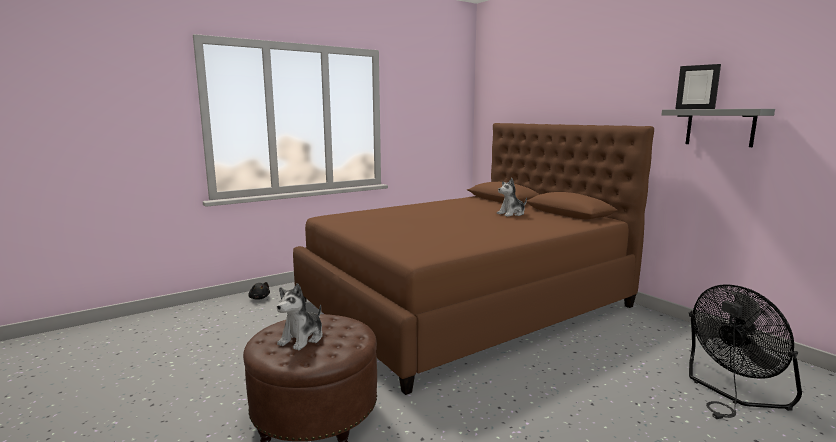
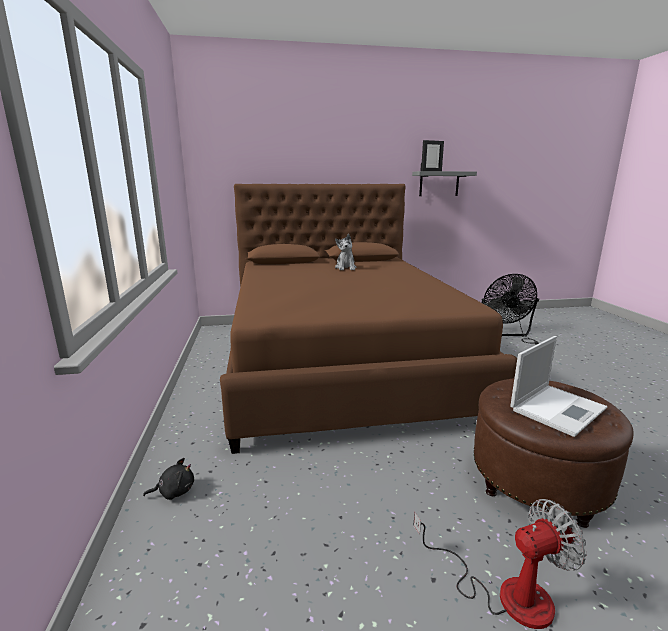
camera: 65 degrees left, 5 degrees up
plush toy [277,283,323,351] -> laptop [510,336,607,437]
none -> fan [413,499,587,629]

